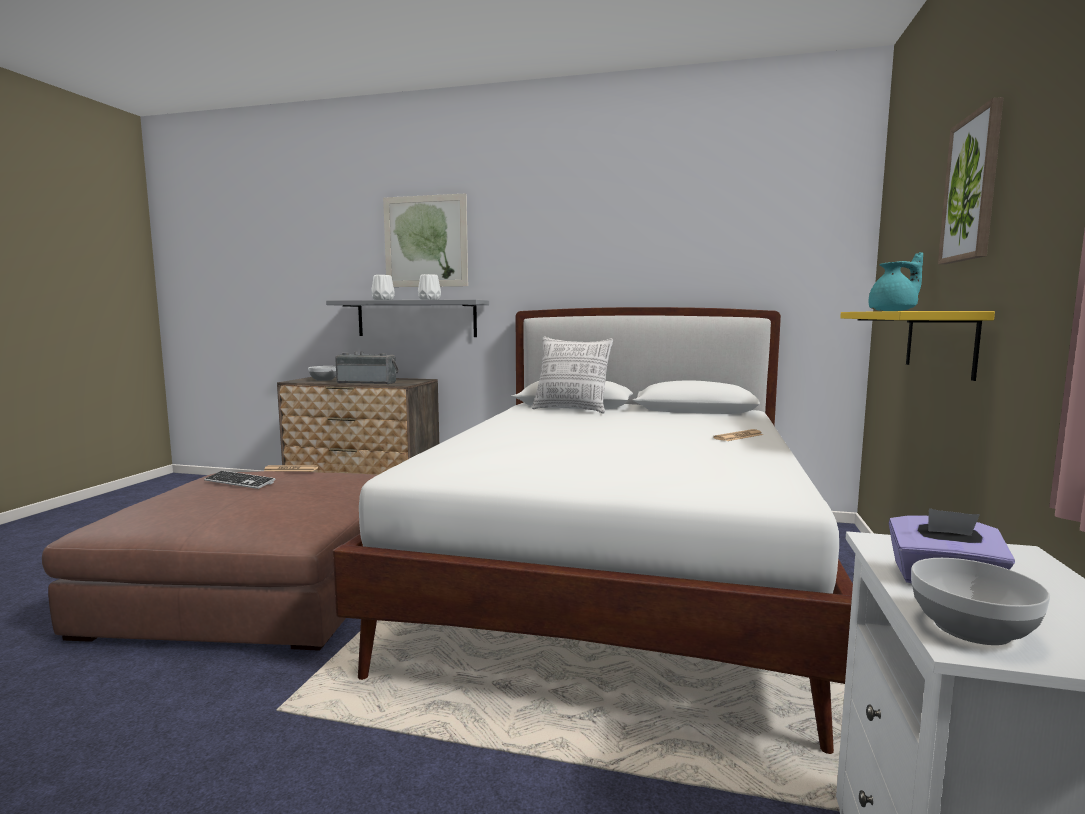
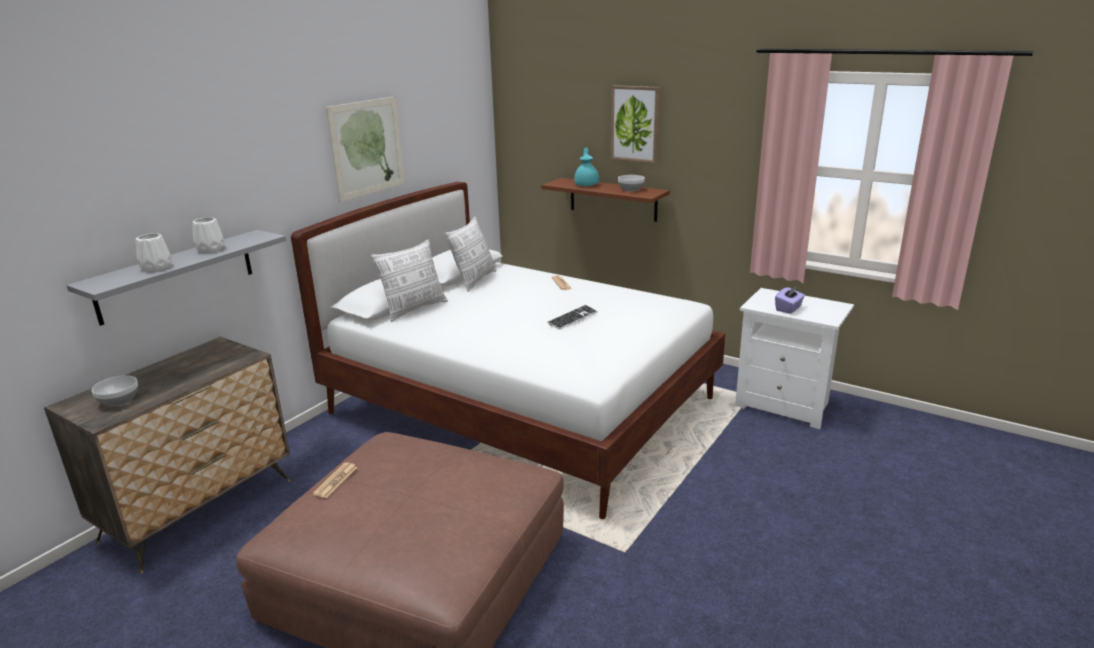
camera: 70 degrees left, 15 degrees up
keyboard [204,471,276,489] -> keyboard moved to [547,305,598,330]
radio [335,351,399,384] -> none
picture [383,193,468,287] -> picture moved to [326,96,405,202]
yellow shelf [840,311,995,381] -> brown shelf [541,178,670,222]
bowl [911,558,1050,645] -> bowl moved to [618,175,645,192]
none -> pillow [445,217,497,292]

